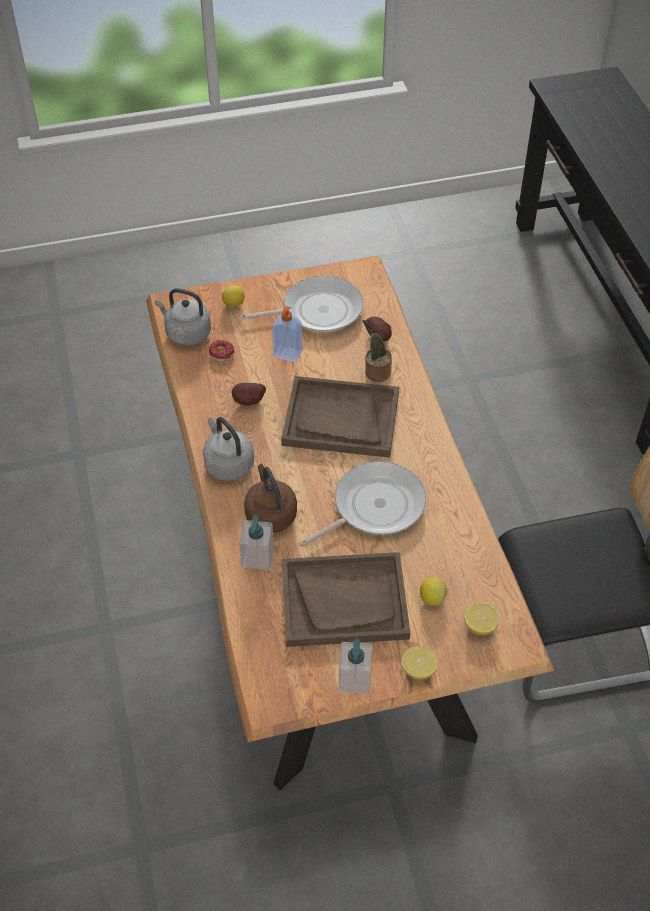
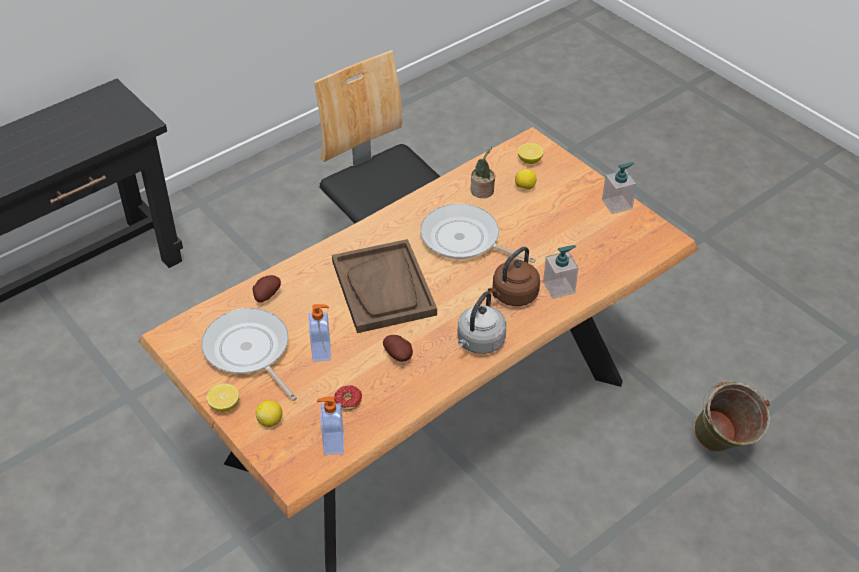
camera: 115 degrees left, 5 degrees down
grey kettle [155,288,211,345] -> soap dispenser [317,396,344,455]
brown tray [281,552,410,647] -> none
potted plant [363,320,392,382] -> potted plant moved to [471,147,495,198]
lemon [402,646,438,680] -> lemon moved to [206,384,239,412]
none -> green bucket [694,381,770,452]

